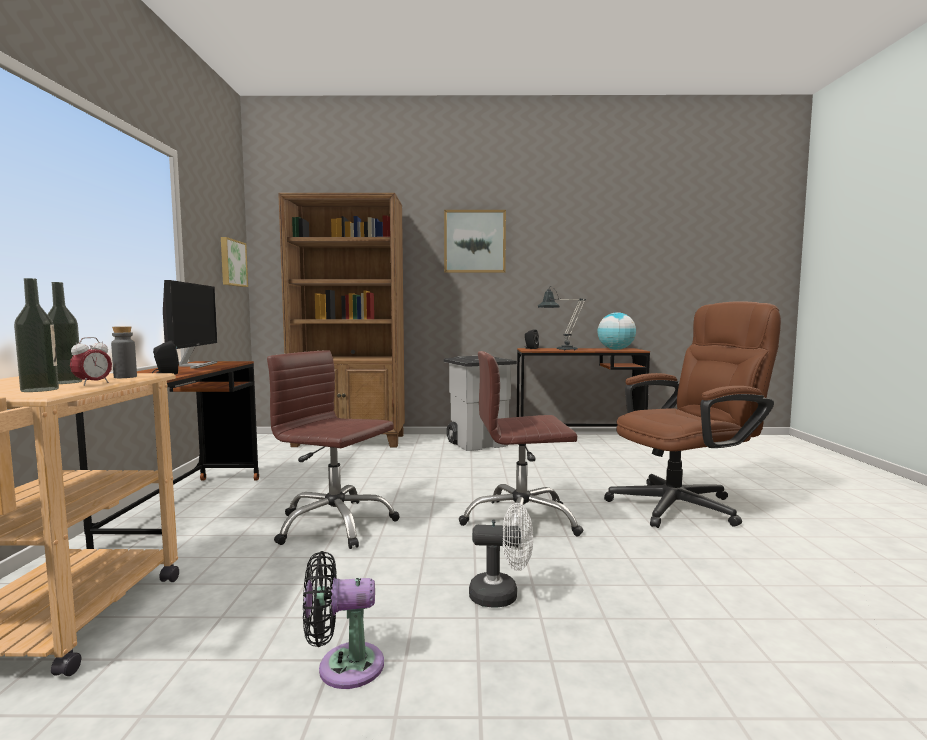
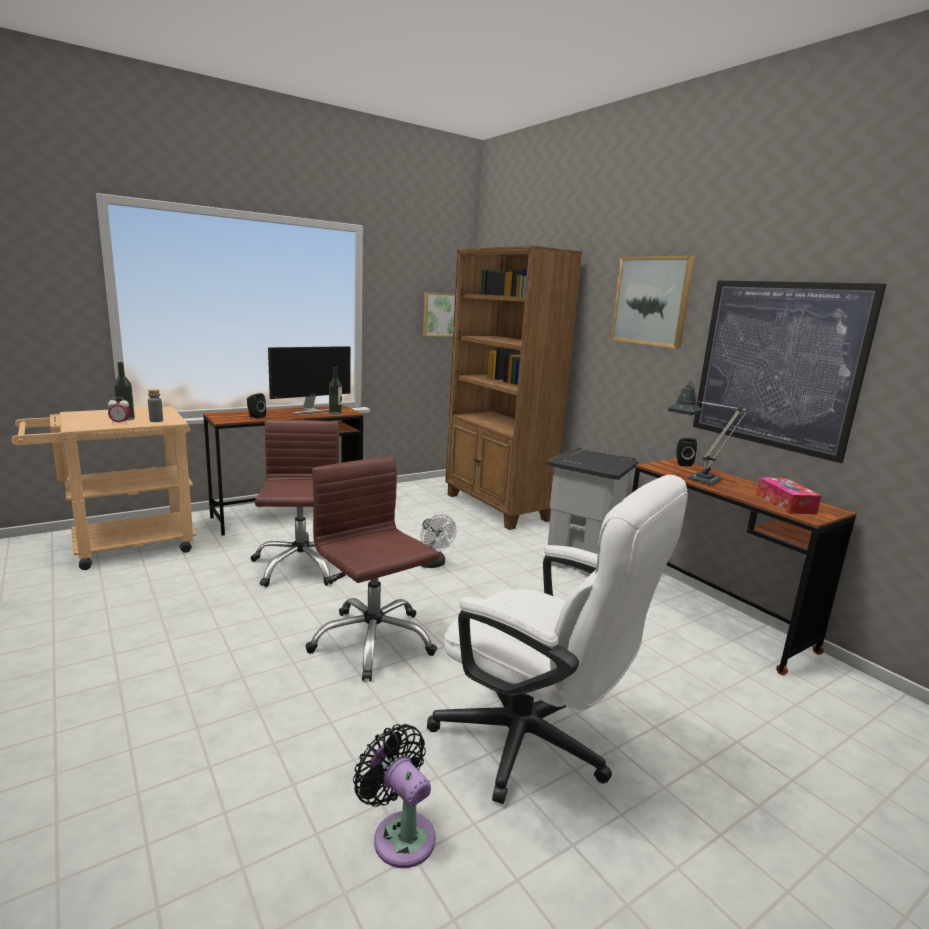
camera: 55 degrees right, 10 degrees up
bottle [14,278,59,392] -> bottle moved to [329,367,342,415]
black fan [303,551,384,689] -> black fan moved to [353,724,436,868]
white fan [469,503,533,607] -> white fan moved to [420,514,457,568]
globe [598,312,636,350] -> tissue box [756,477,821,514]
brown office chair [604,301,781,528] -> white office chair [427,475,688,804]
none -> picture [693,280,887,463]

